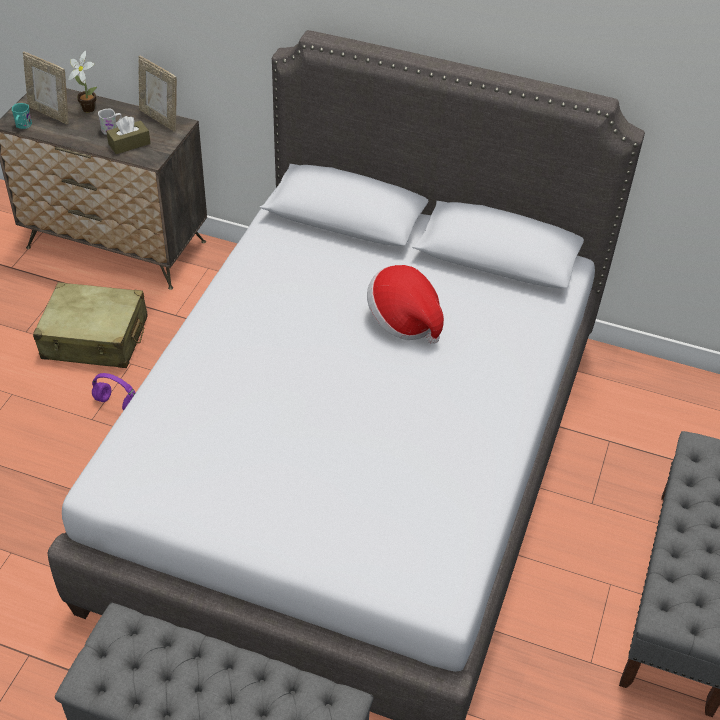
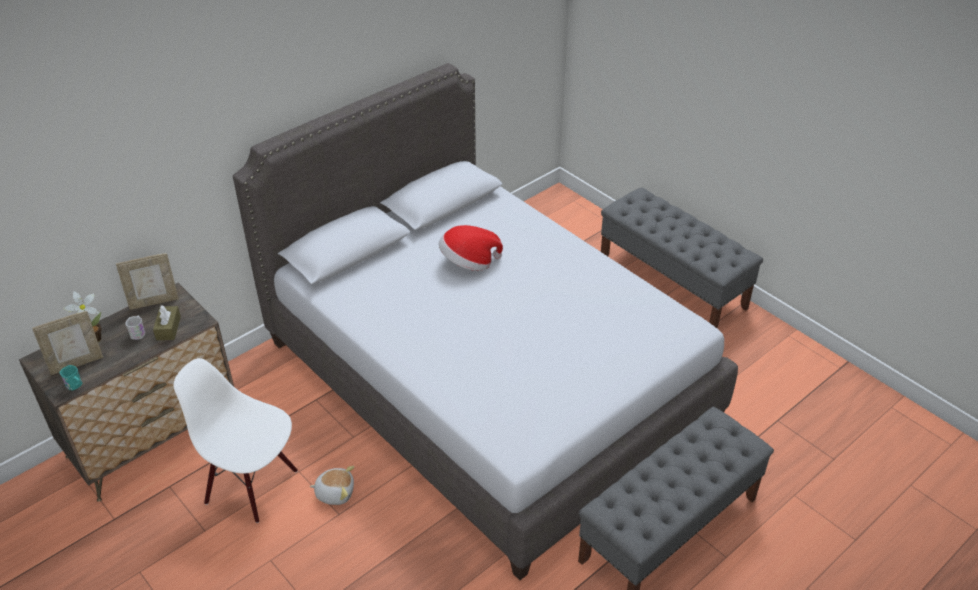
camera: 60 degrees left, 5 degrees down
beige suitcase [33,282,148,368] -> white chair [174,358,298,523]
purple headphones [92,373,135,410] -> plush toy [309,466,354,505]

